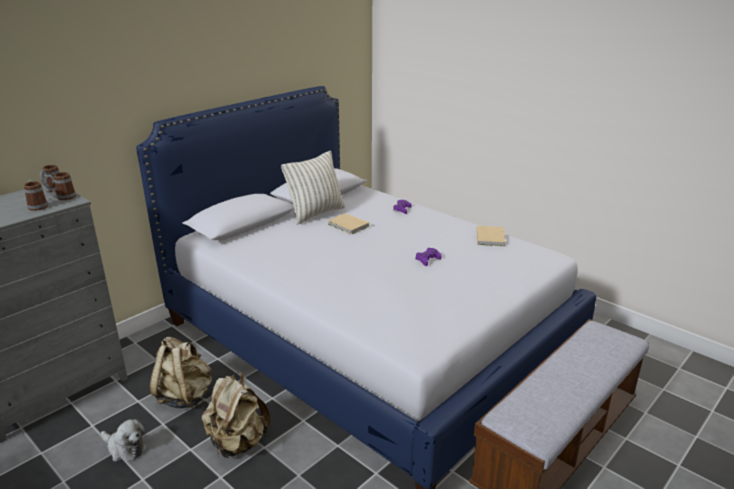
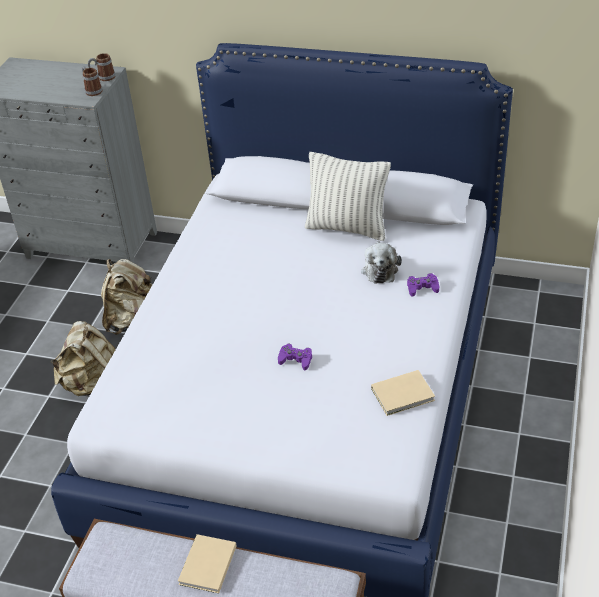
camera: 65 degrees right, 15 degrees up
mug [24,180,48,211] -> none
plush toy [101,419,147,462] -> plush toy moved to [361,241,402,284]
beige book [328,213,369,234] -> beige book moved to [178,534,236,593]

